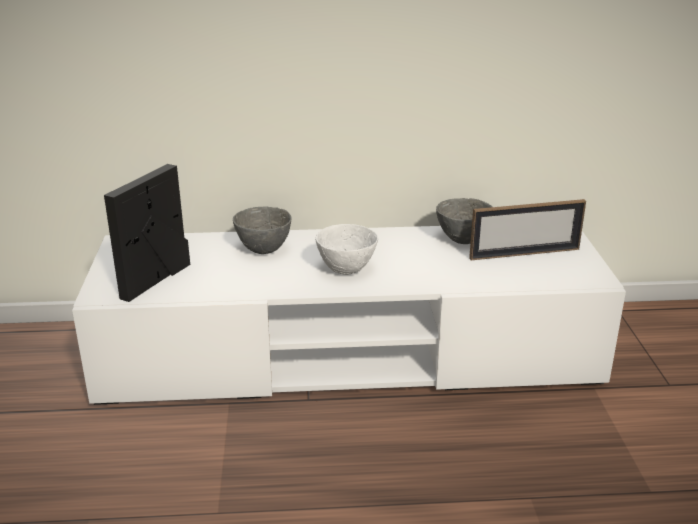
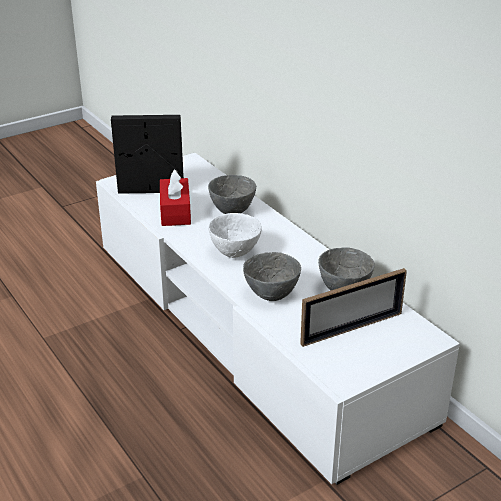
camera: 60 degrees right, 5 degrees up
picture frame [469,199,586,260] -> picture frame turned 75 degrees counterclockwise [300,268,407,347]
none -> red tissue box [160,169,191,226]
none -> grey bowl [243,252,301,301]

